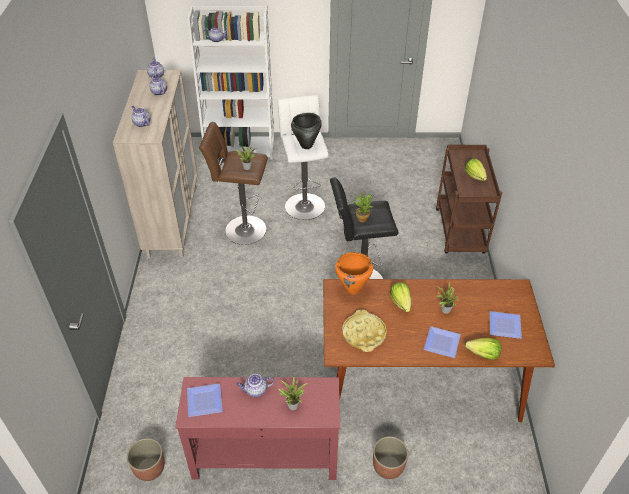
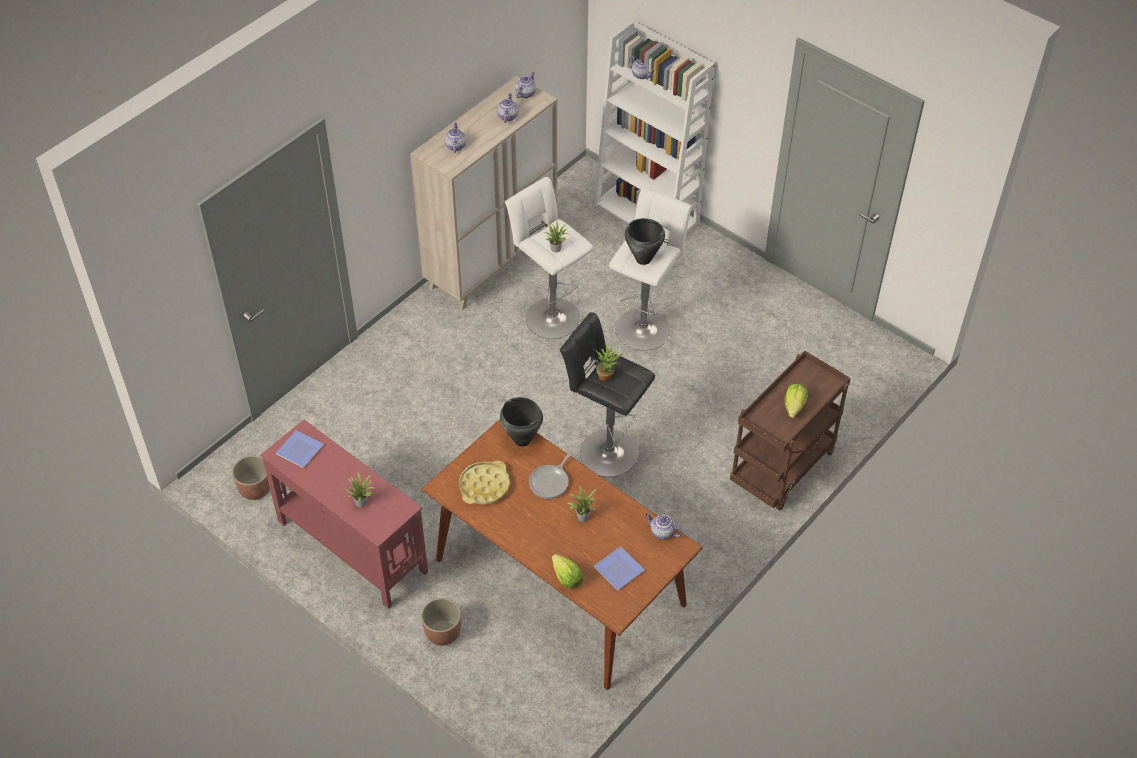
camera: 40 degrees right, 5 degrees up
brown stool [199,122,268,245] -> white stool [505,177,593,339]
teapot [236,374,274,397] -> teapot moved to [645,513,682,540]
orange cooking pot [335,252,373,295] -> black cooking pot [500,397,543,447]
lettuce [390,282,412,312] -> frying pan [529,453,571,499]
plate [424,326,461,358] -> none

